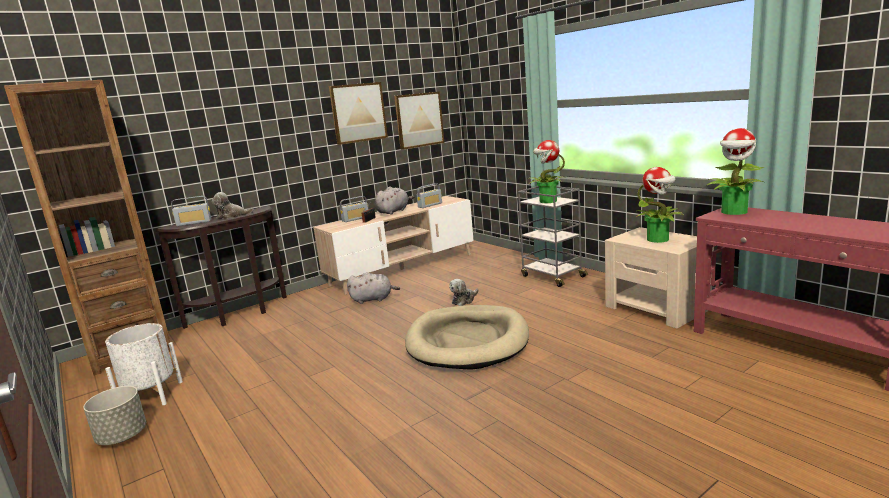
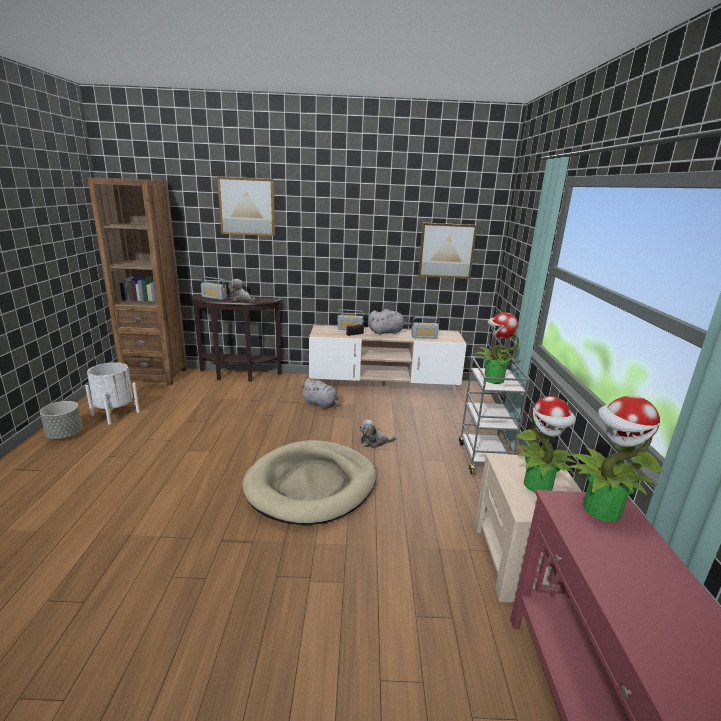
camera: 35 degrees right, 5 degrees up
picture [329,82,388,145] -> picture moved to [217,177,275,236]

